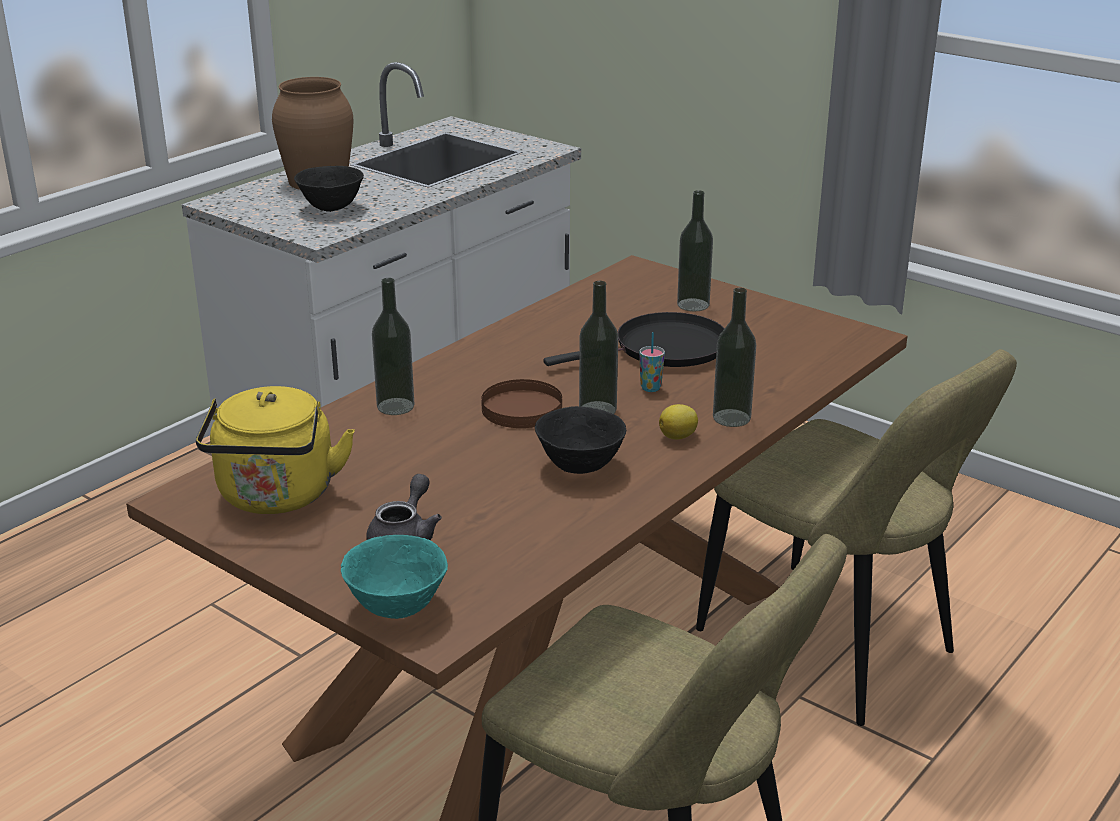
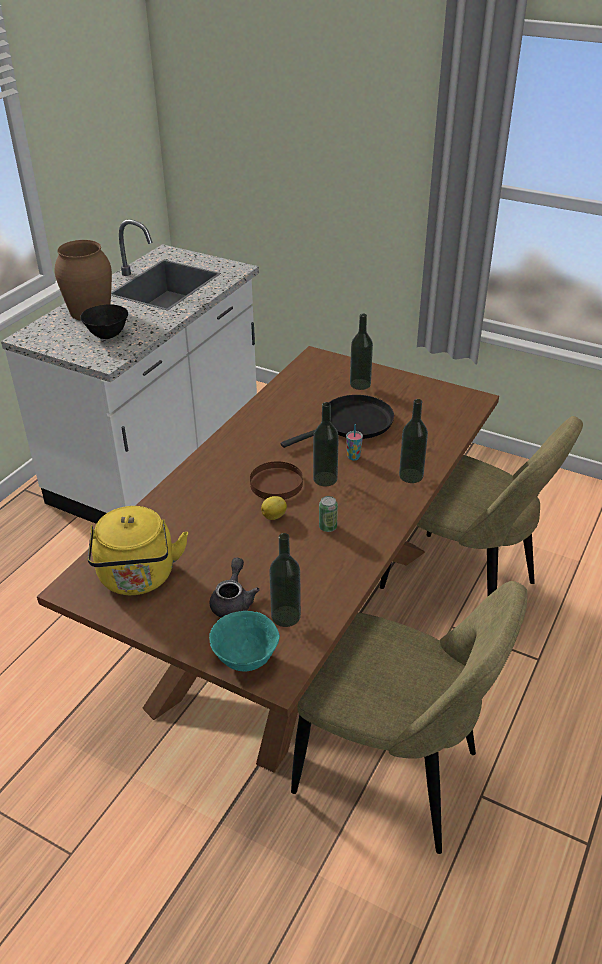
camera: 10 degrees left, 10 degrees up
bottle [372,278,414,415] -> bottle moved to [269,533,301,627]
black bowl [535,406,626,474] -> can [319,496,338,532]
lemon [659,404,698,440] -> lemon moved to [261,496,287,520]

